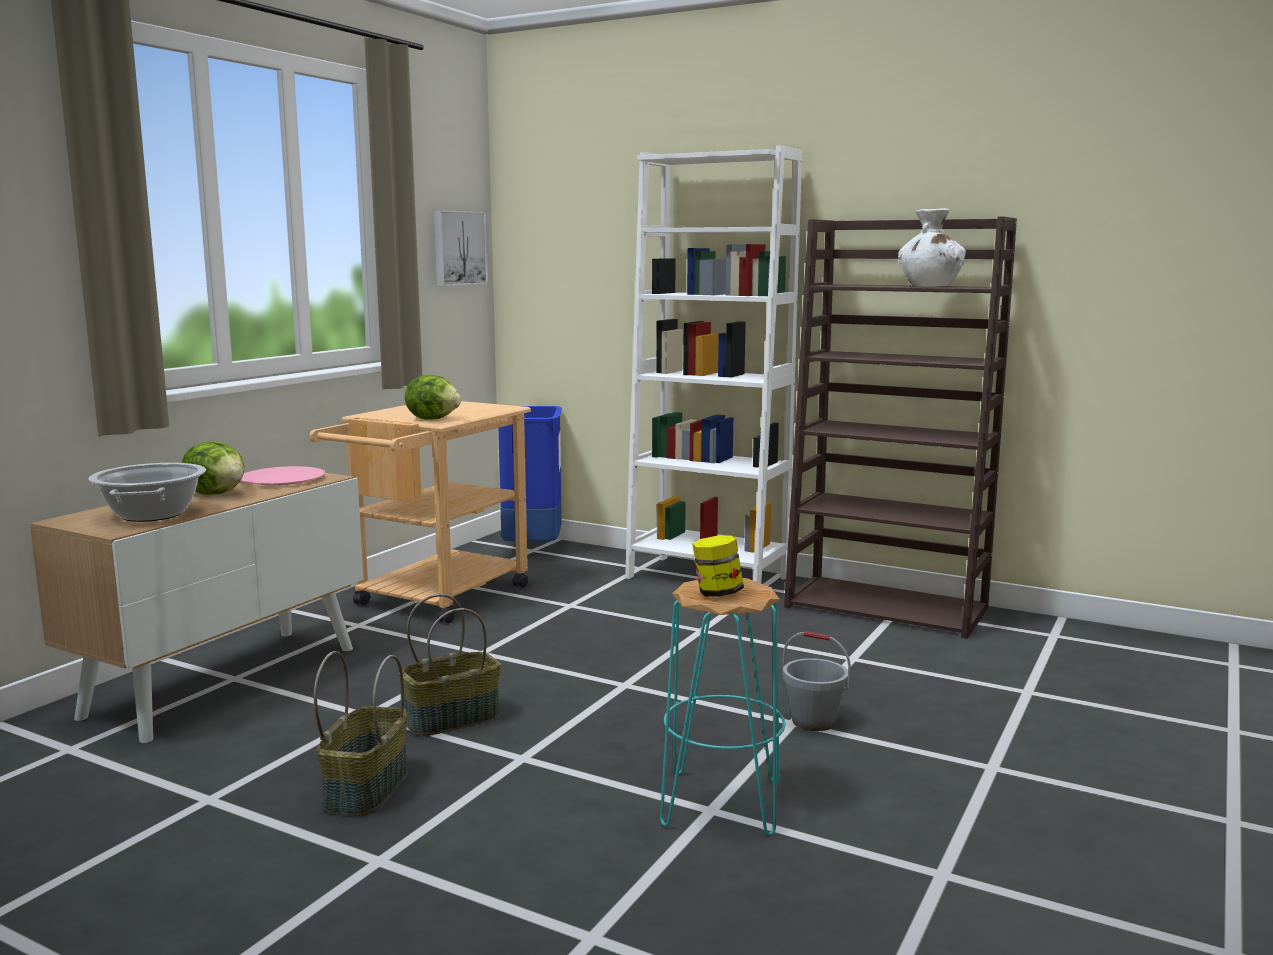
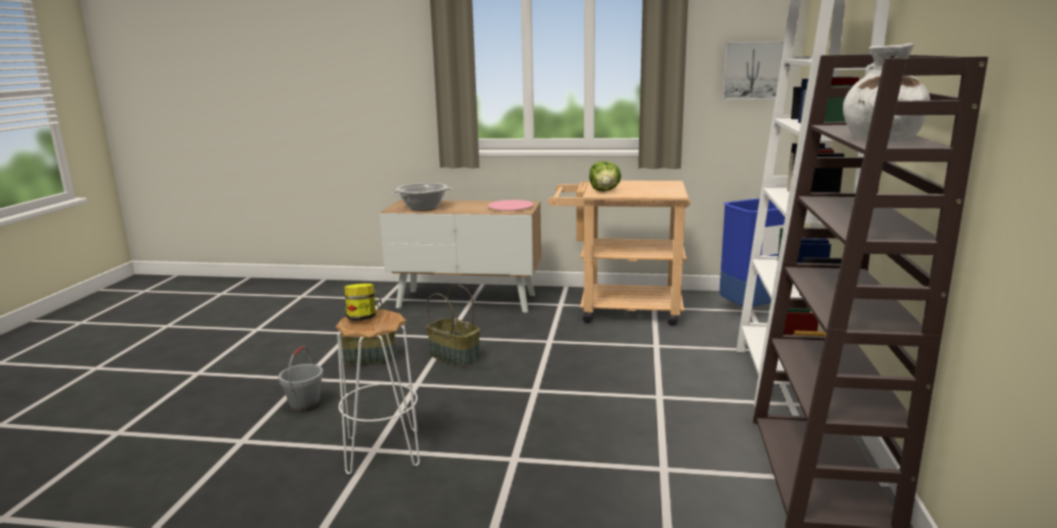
camera: 70 degrees right, 5 degrees up
lettuce [182,442,244,495] -> none
turquoise stool [660,578,785,836] -> white stool [336,309,420,475]
grey bucket [782,631,851,731] -> grey bucket moved to [278,346,323,412]

